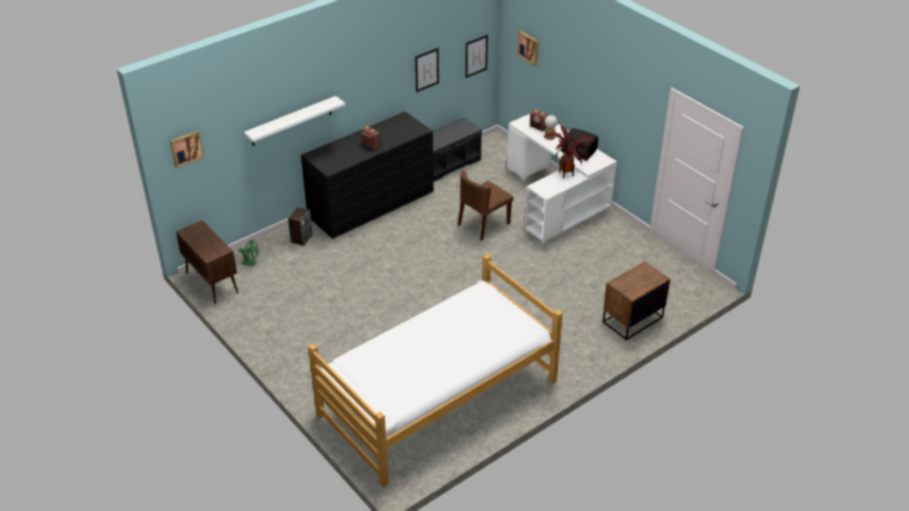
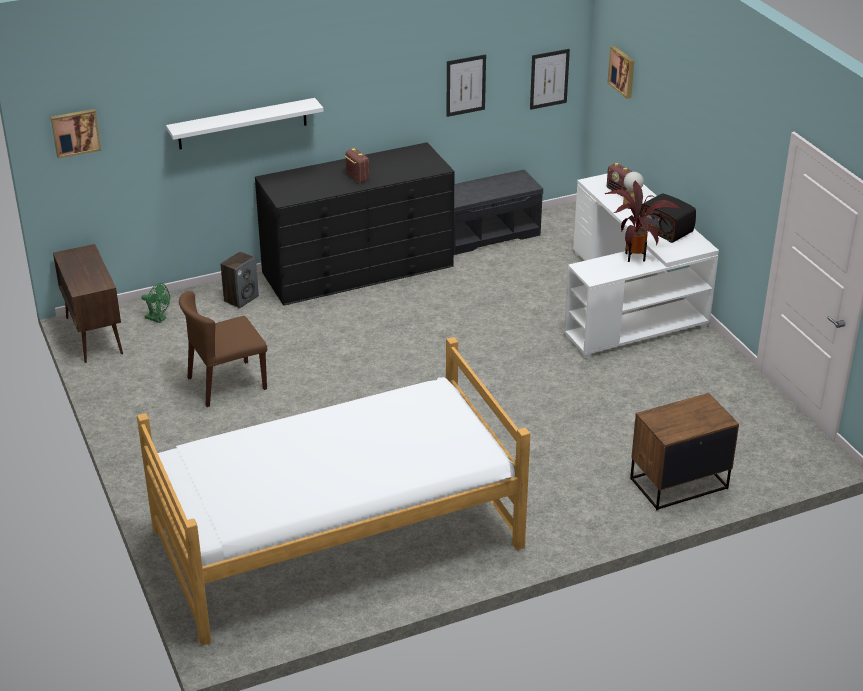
camera: 15 degrees right, 5 degrees down
brown chair [458,171,513,241] -> brown chair moved to [179,291,267,407]

